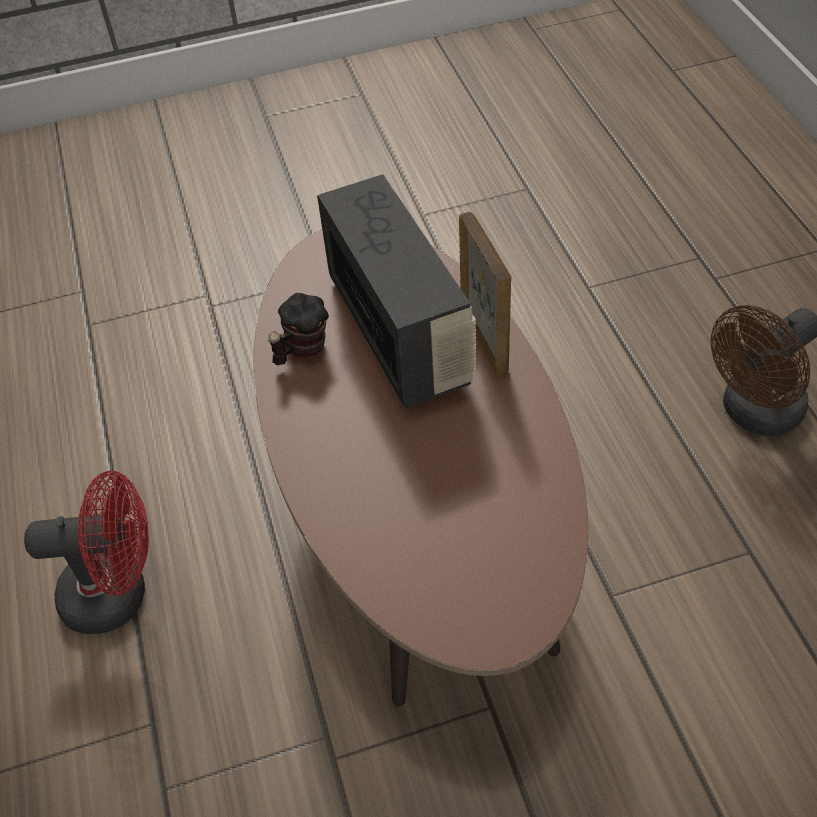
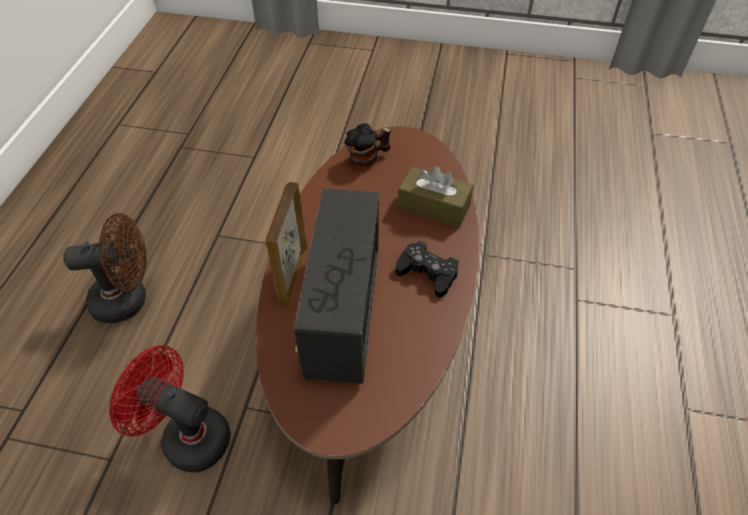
camera: 155 degrees left, 0 degrees up
red fan [24,471,149,634] -> red fan moved to [109,345,231,472]
mug [268,293,329,365] -> mug moved to [345,123,391,168]
none -> black game controller [395,241,459,297]
none -> brown tissue box [398,166,474,227]

